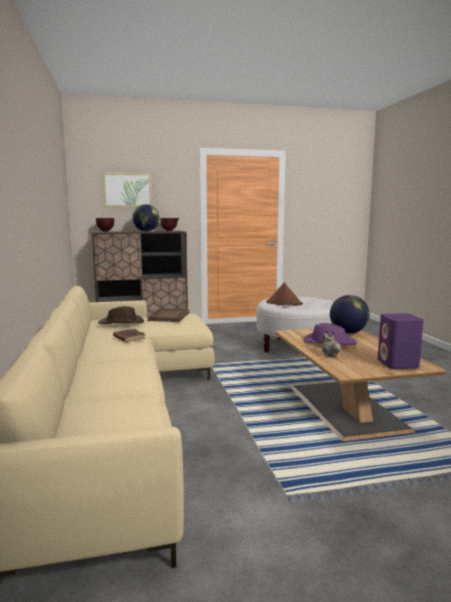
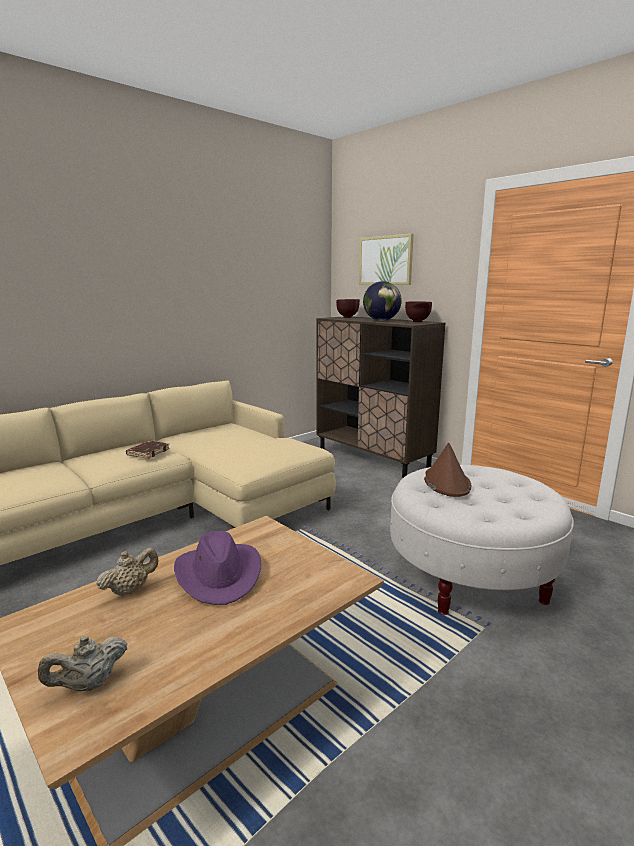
camera: 60 degrees right, 5 degrees up
brown hat [98,306,144,324] -> none
brown tray [148,309,189,322] -> none
globe [330,295,370,333] -> none
purple speaker [378,313,423,369] -> beige teapot [38,636,127,691]

